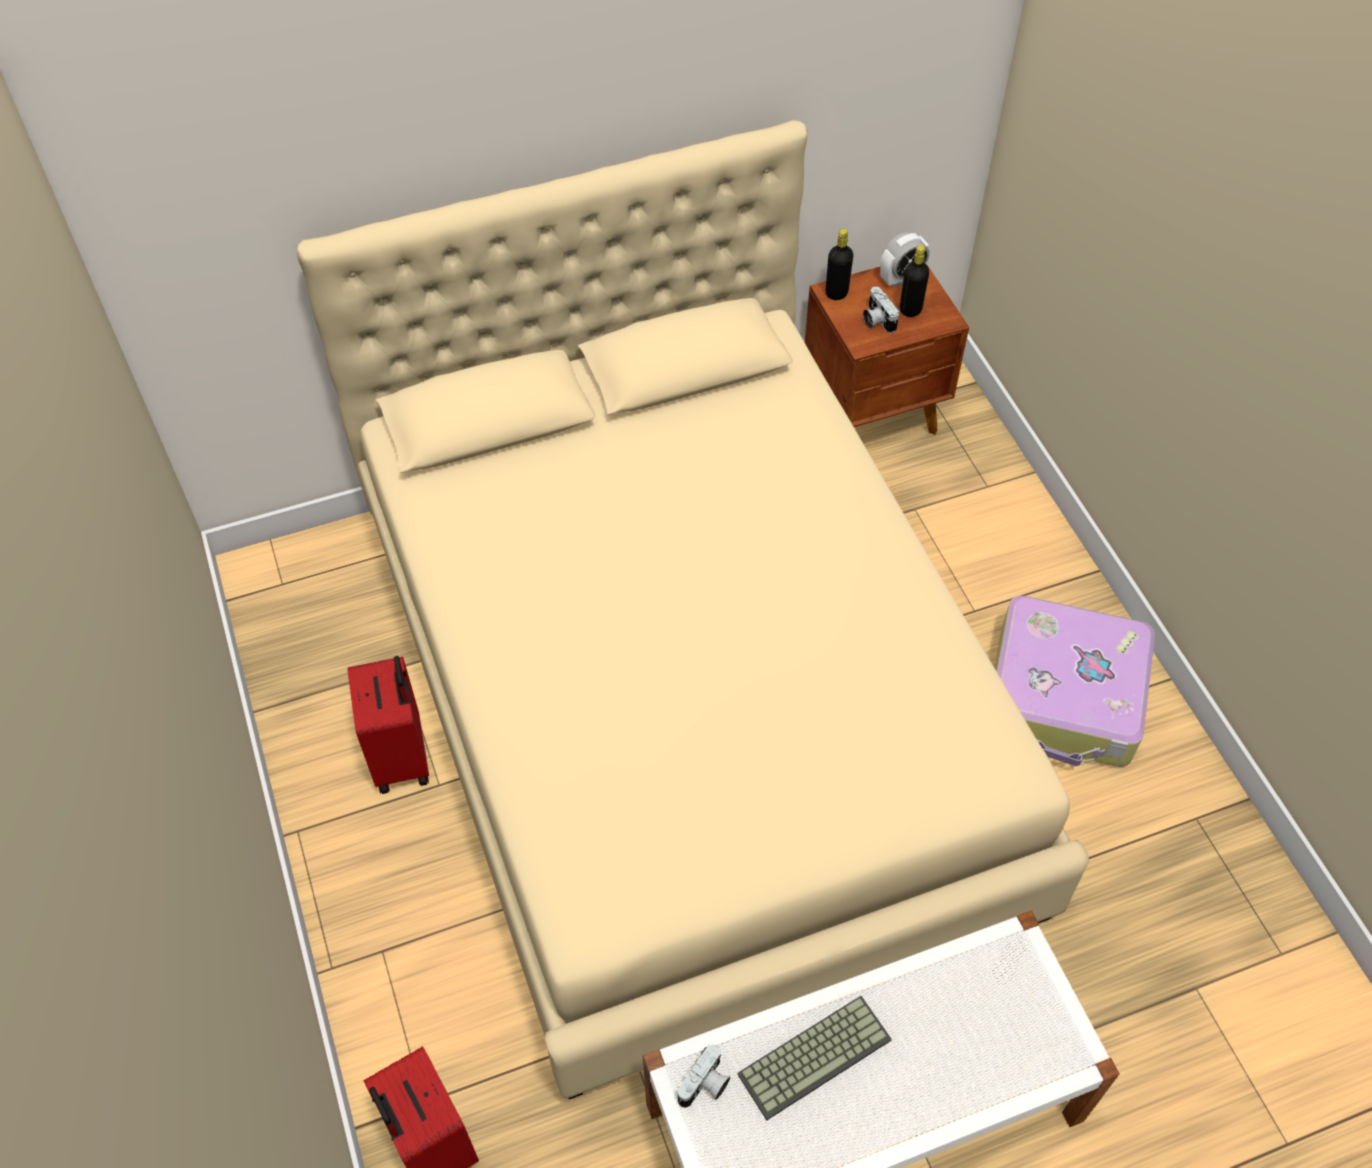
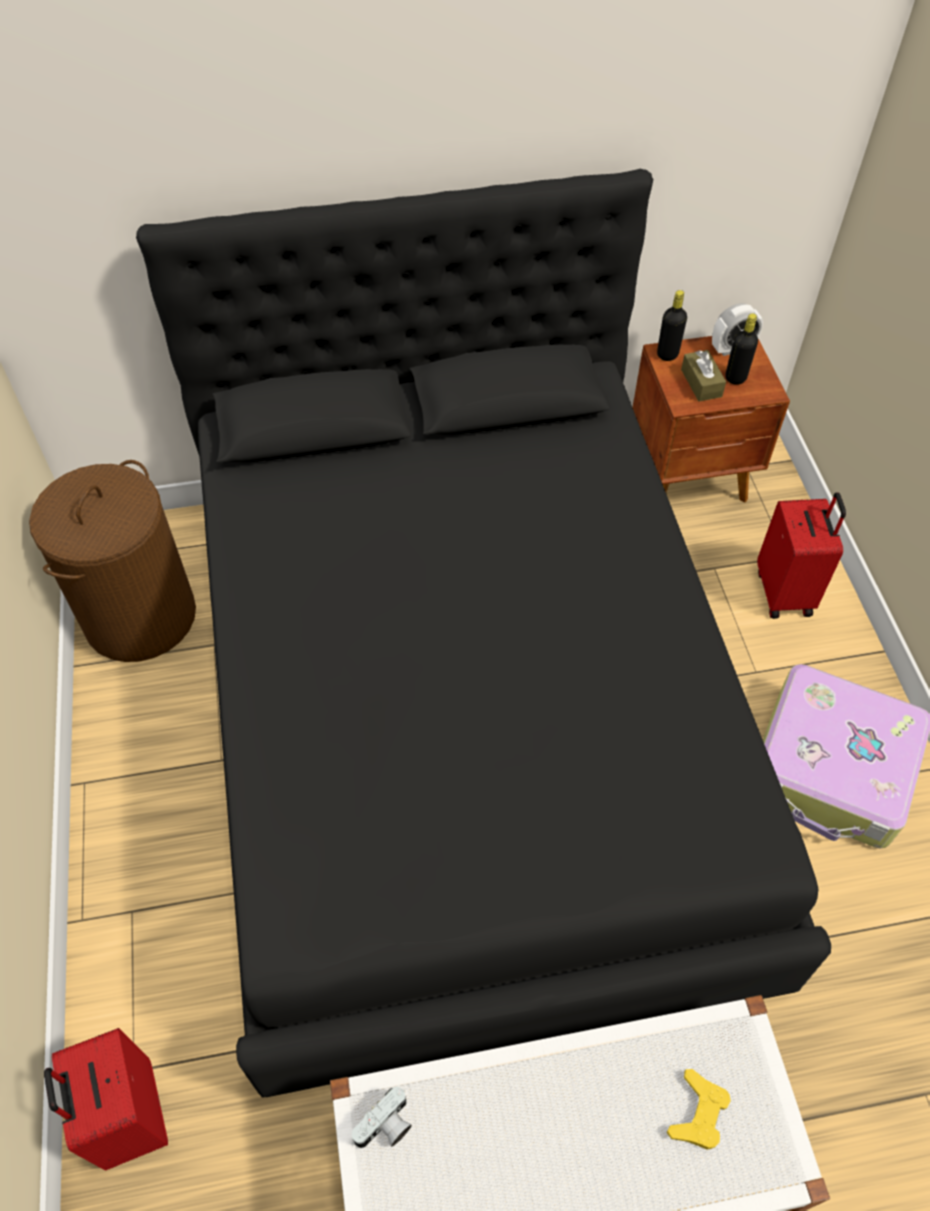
camera: 10 degrees right, 0 degrees up
beige bed [297,120,1089,1099] -> black bed [136,169,831,1097]
red suitcase [347,656,429,794] -> red suitcase moved to [757,492,846,619]
keyboard [737,996,892,1120] -> none
camera [863,286,899,333] -> brown tissue box [681,350,726,401]
none -> brown laundry basket [29,460,196,662]
none -> yellow game controller [666,1069,731,1149]

